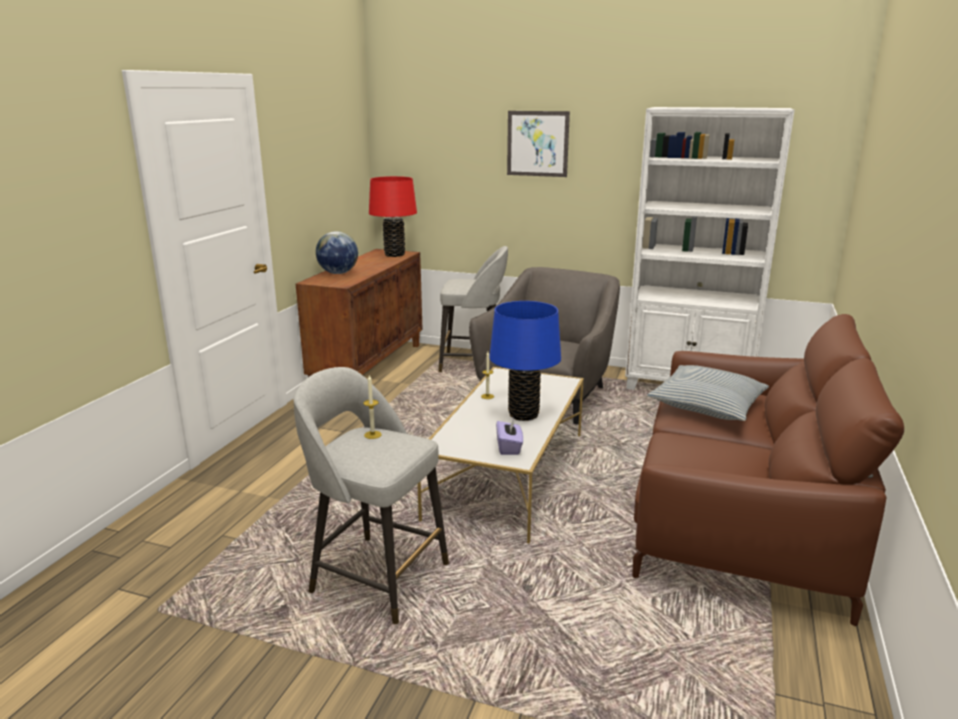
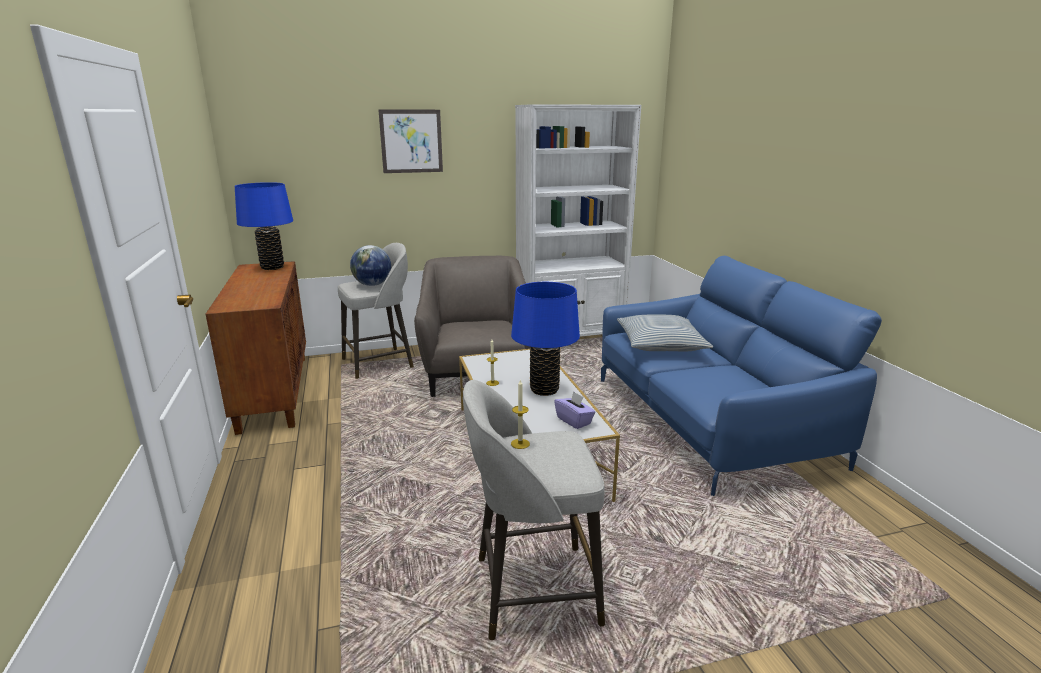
camera: 35 degrees left, 0 degrees up
globe [316,231,358,274] -> globe moved to [350,245,391,286]
red table lamp [369,176,417,257] -> blue table lamp [235,182,293,270]
brown sofa [632,314,904,626] -> blue sofa [601,256,882,496]

